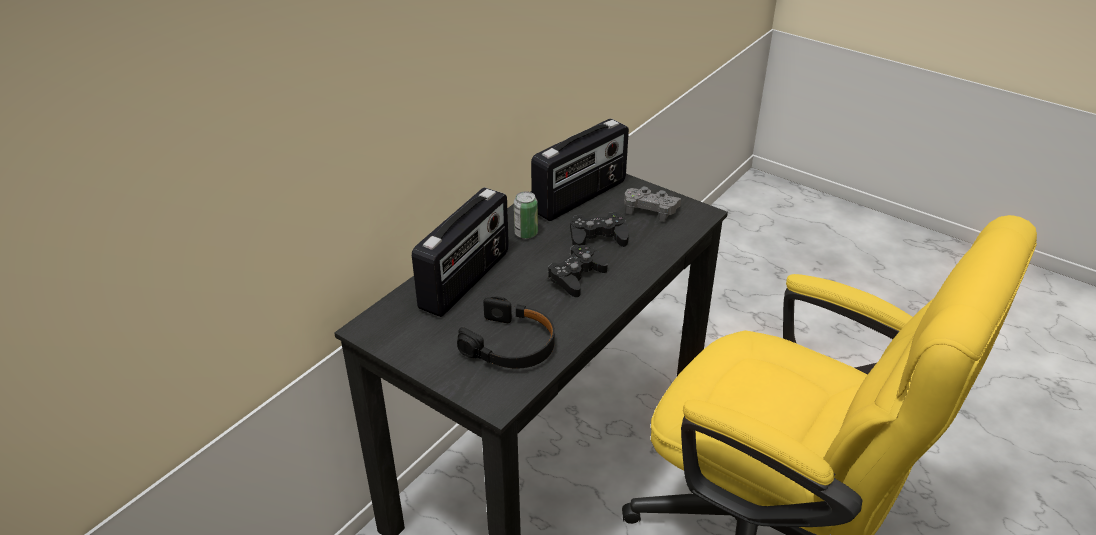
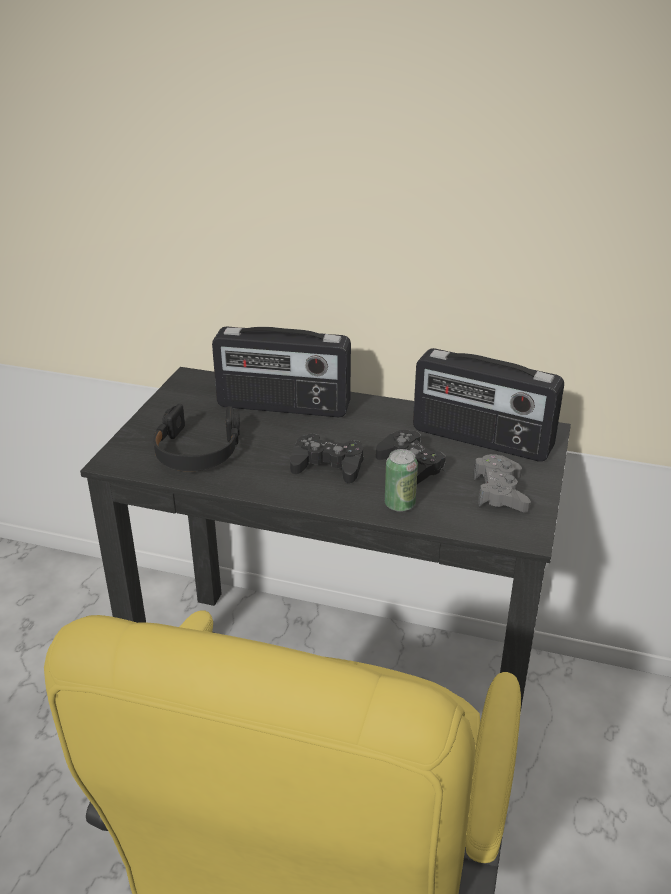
camera: 70 degrees right, 5 degrees down
can [514,191,538,239] -> can moved to [385,449,418,512]

